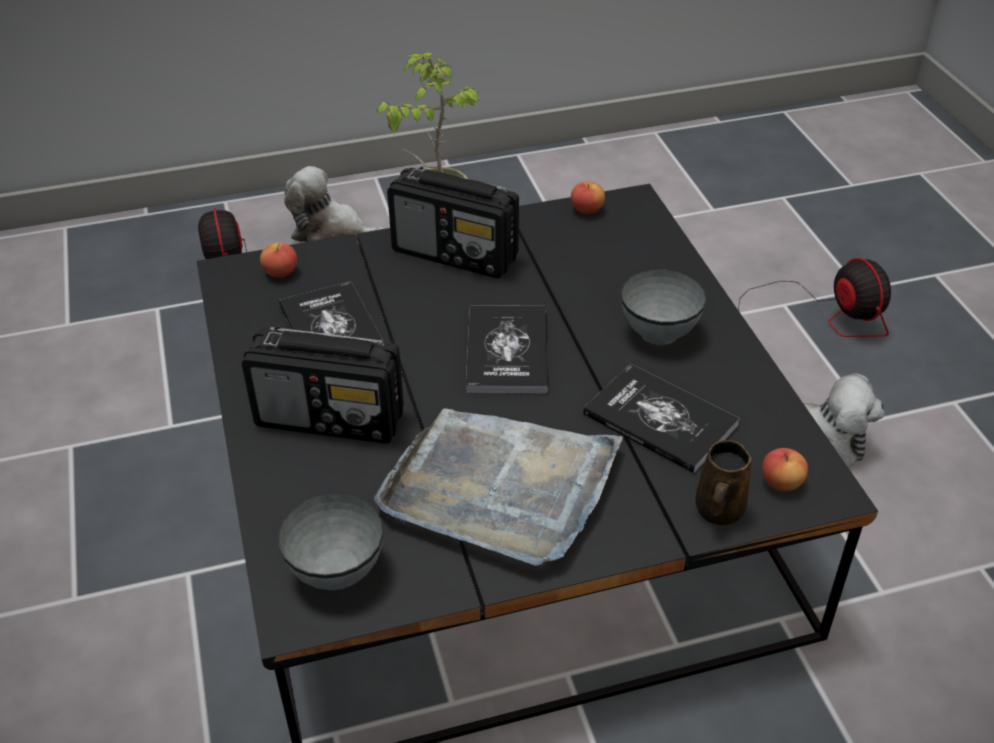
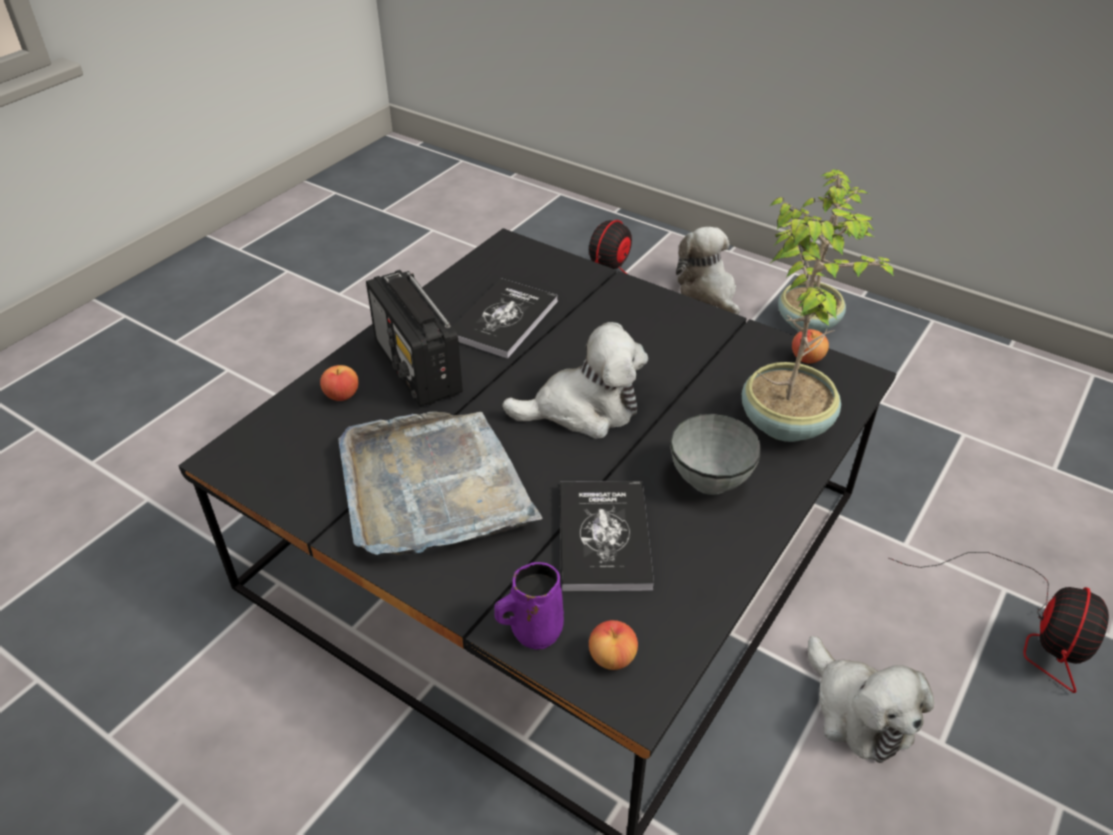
camera: 50 degrees right, 0 degrees up
apple [260,243,297,278] -> apple moved to [320,365,359,401]
grey bowl [278,494,383,590] -> none
radio [387,166,519,278] -> none
book [466,305,548,393] -> plush toy [502,322,648,439]
brown mug [696,440,752,525] -> purple mug [494,562,564,650]
none -> potted plant [742,208,894,442]

